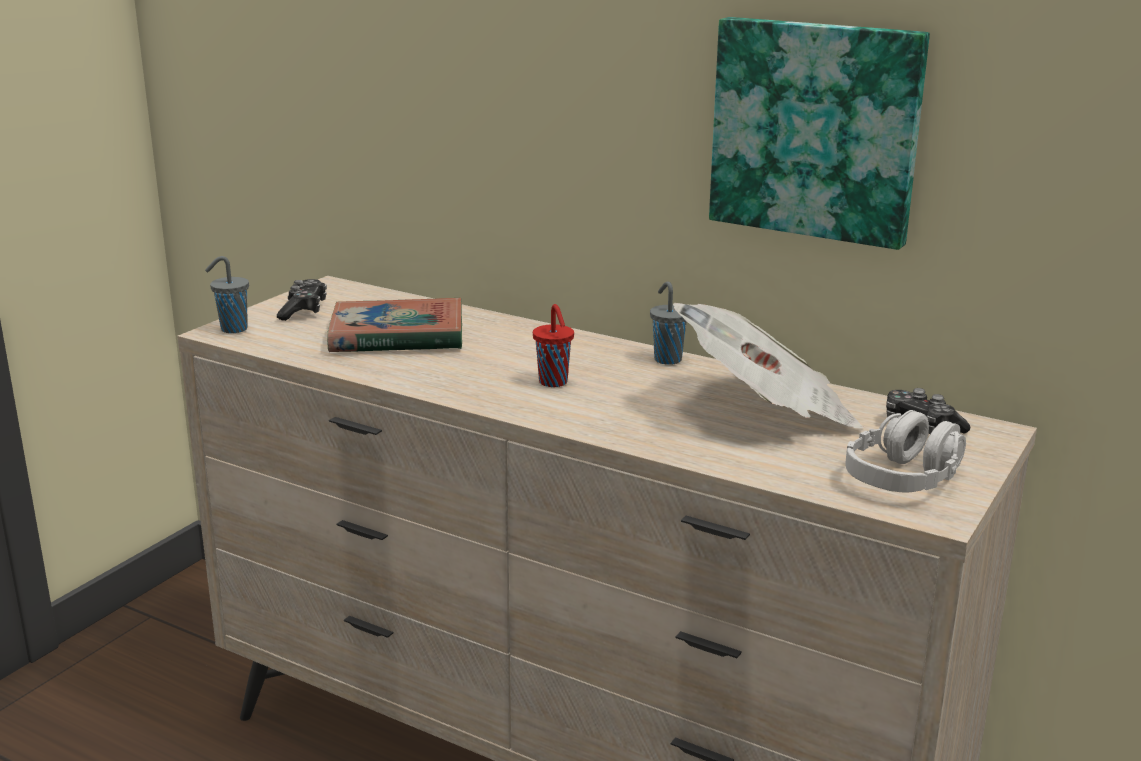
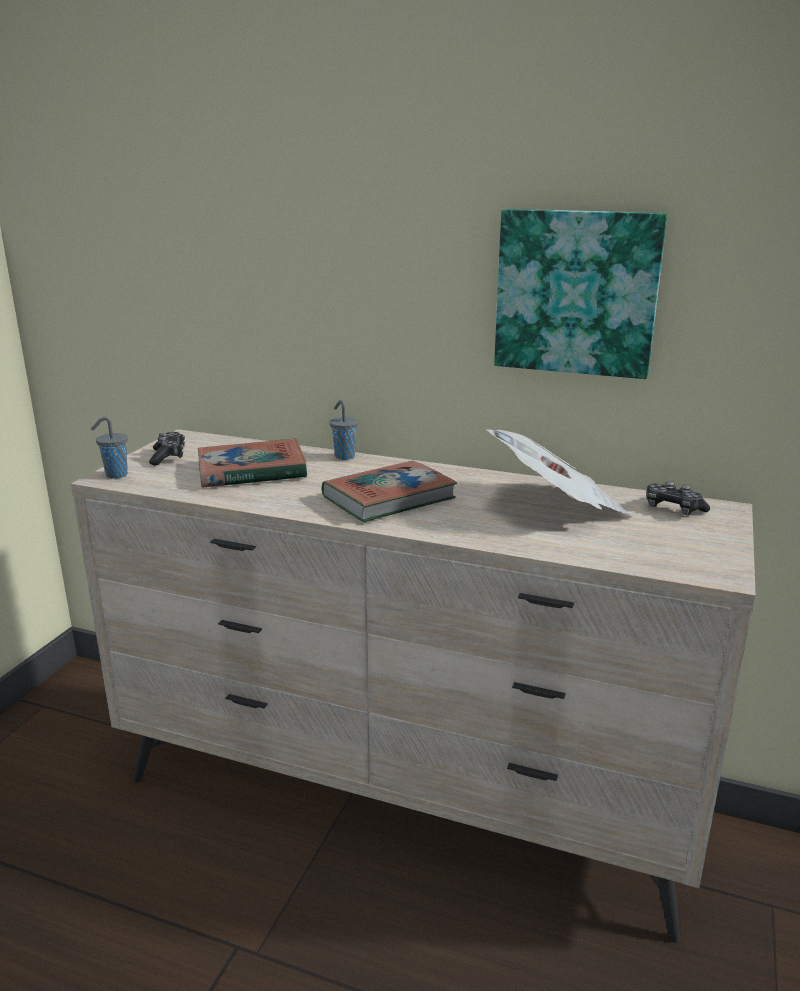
camera: 10 degrees left, 0 degrees up
red cup [533,304,574,387] -> book [322,461,457,522]
grey cup [650,282,686,365] -> grey cup moved to [330,400,358,460]
grey headphones [846,410,966,493] -> none

